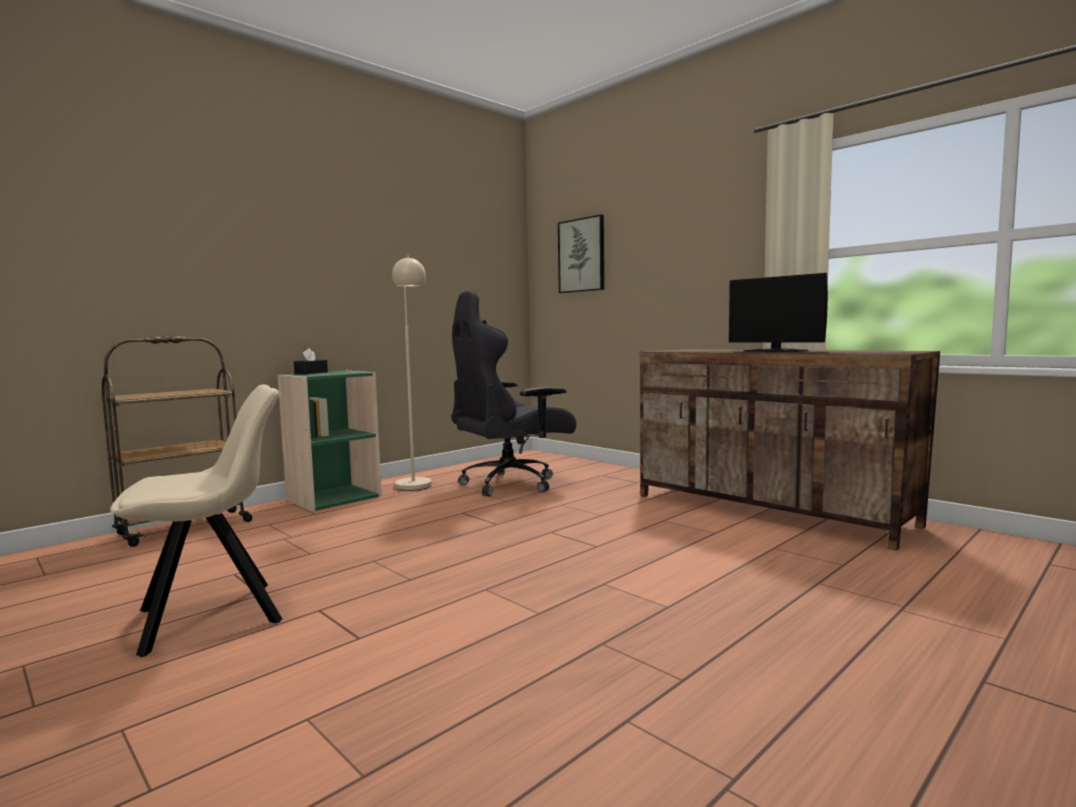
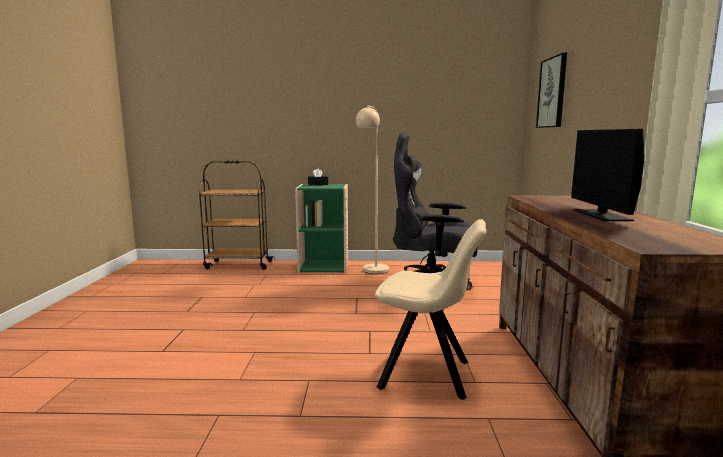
camera: 45 degrees right, 5 degrees up
beige chair [110,384,282,657] -> beige chair moved to [375,219,486,400]

